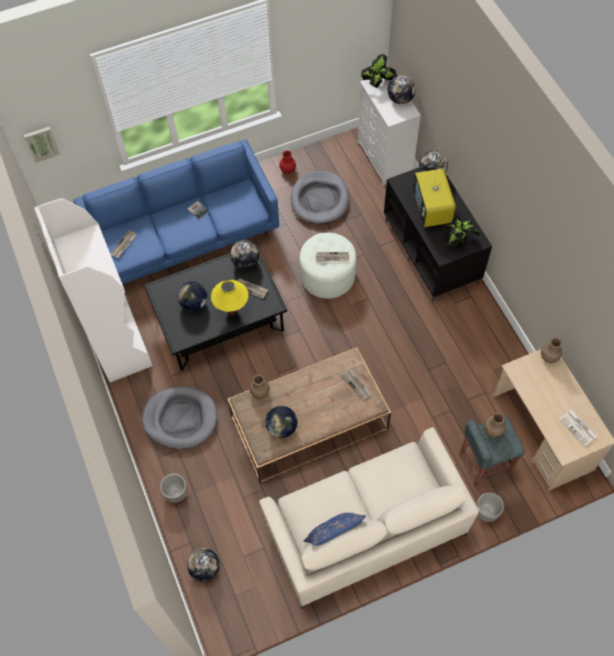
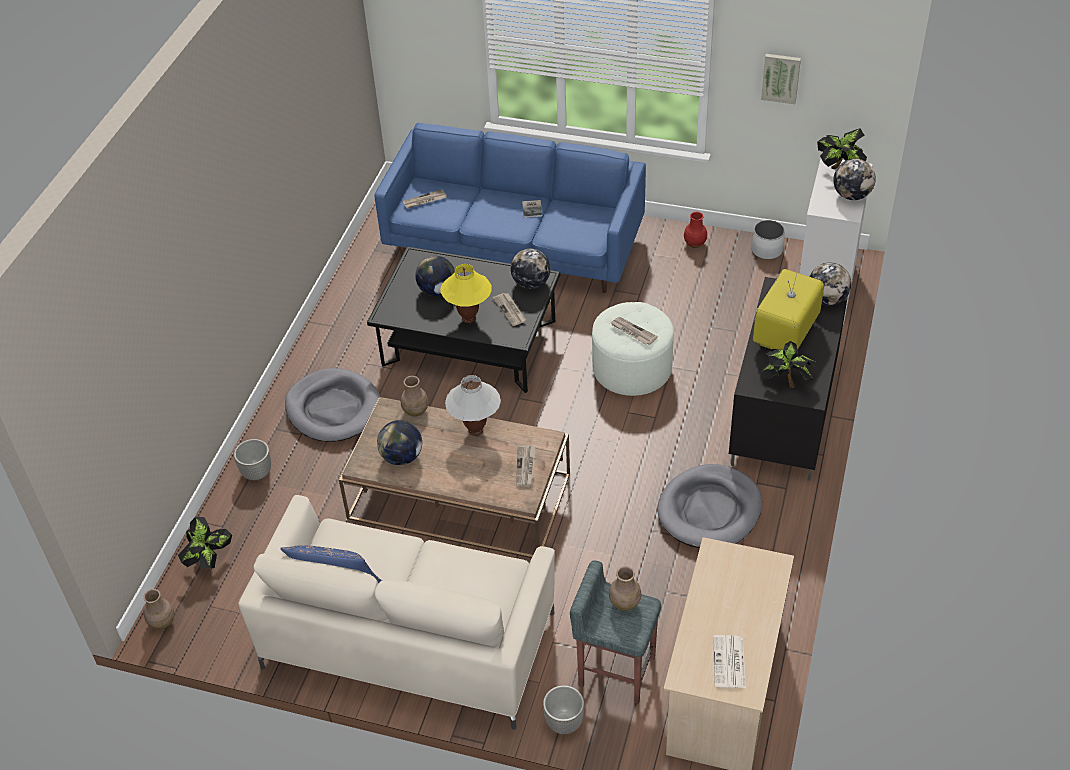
camera: 40 degrees right, 15 degrees down
picture [24,127,60,163] -> picture moved to [761,54,801,104]
white bookcase [34,198,153,382] -> none
globe [187,548,220,582] -> potted plant [178,516,232,569]
grey dog bed [291,171,349,224] -> grey dog bed moved to [658,464,762,548]
brown vase [541,337,562,363] -> brown vase moved to [143,589,174,630]
none -> white table lamp [445,375,501,436]
none -> white planter [752,220,785,259]

